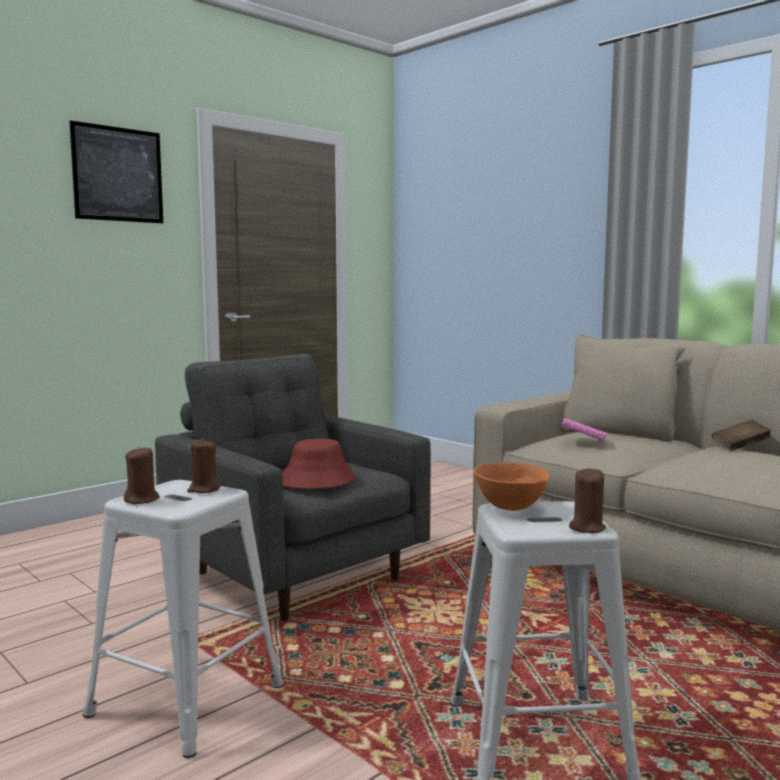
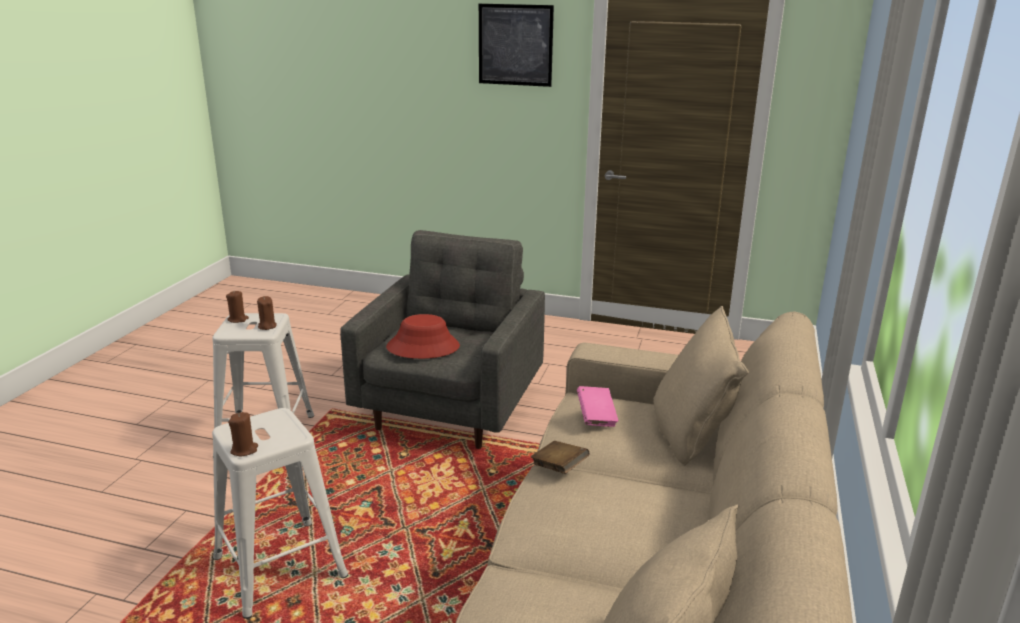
camera: 60 degrees right, 15 degrees up
orange bowl [474,462,549,511] -> none
brown book [712,420,771,451] -> brown book moved to [531,441,590,474]

